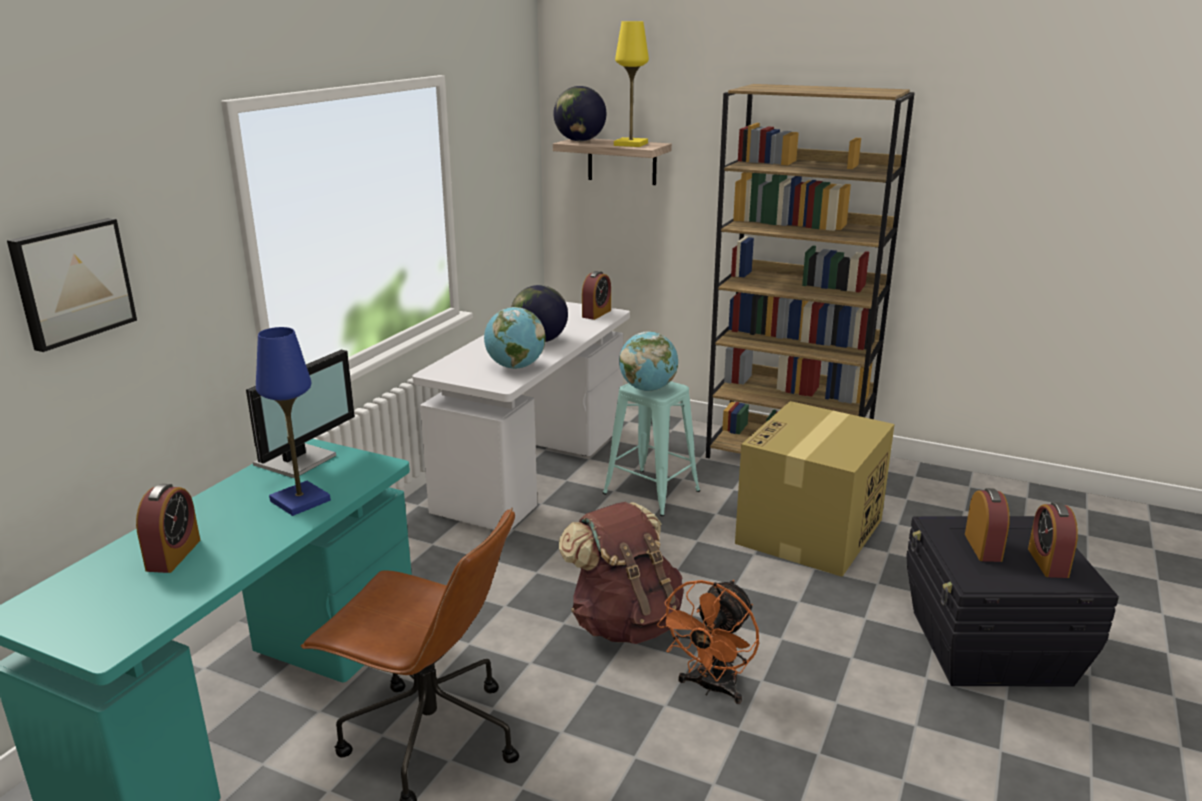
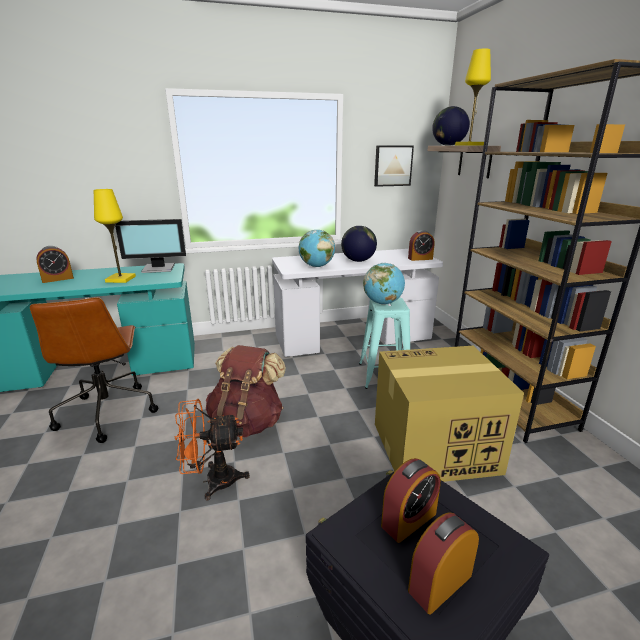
camera: 50 degrees right, 0 degrees up
picture [7,218,137,352] -> picture moved to [374,146,414,187]
blue table lamp [256,327,331,516] -> yellow table lamp [94,189,136,283]

